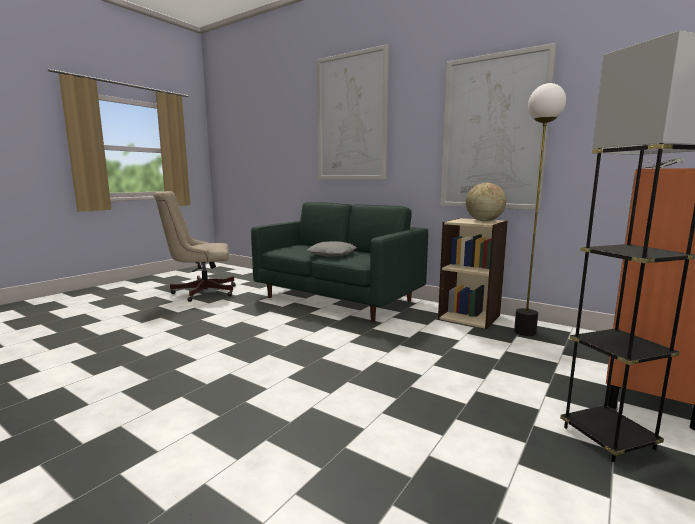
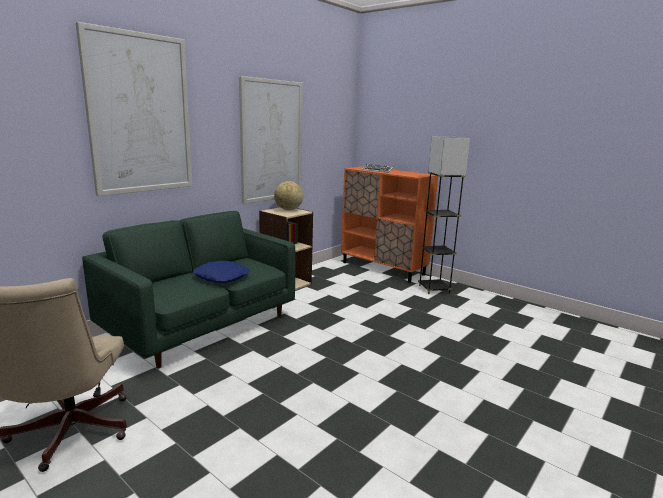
camera: 85 degrees left, 5 degrees up
grey pillow [307,241,357,257] -> blue pillow [193,261,250,283]
floor lamp [514,83,566,336] -> none

